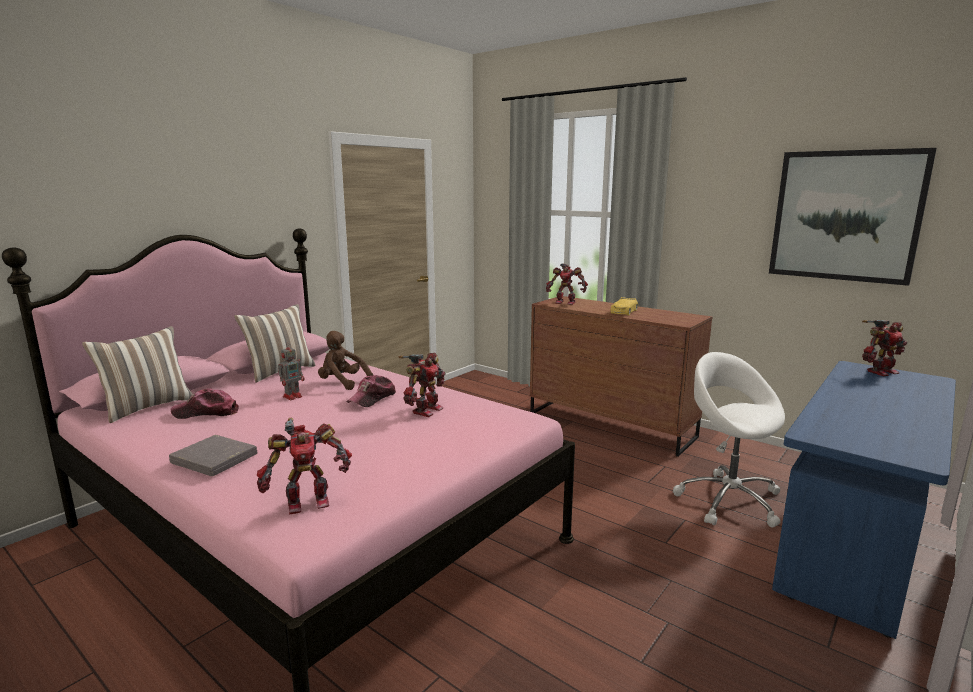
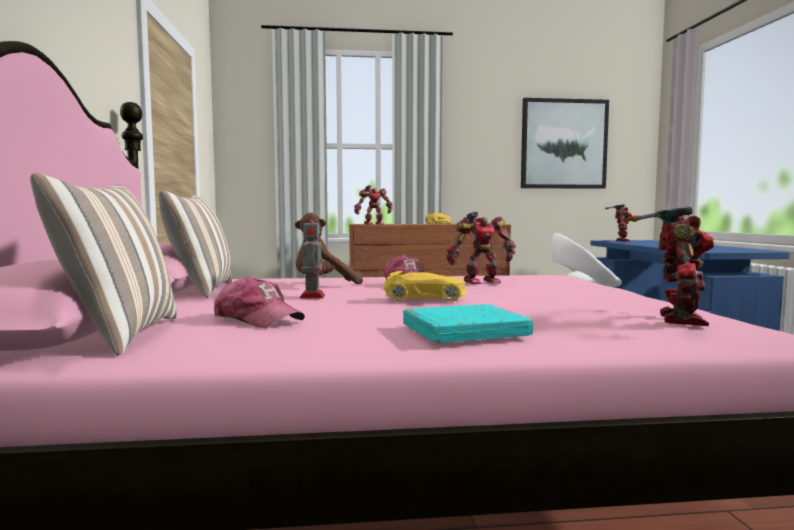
camera: 45 degrees left, 10 degrees down
grey book [169,435,257,476] -> turquoise book [403,304,533,343]
cap [171,389,239,419] -> cap turned 90 degrees counterclockwise [214,277,305,328]
toy robot [399,353,446,417] -> toy robot turned 90 degrees clockwise [446,211,516,284]
none -> yellow toy car [384,271,467,302]

